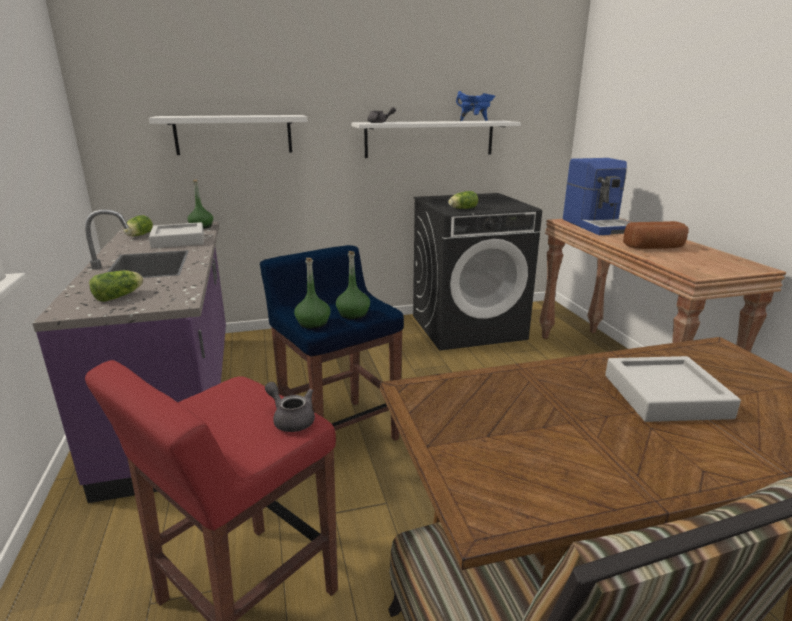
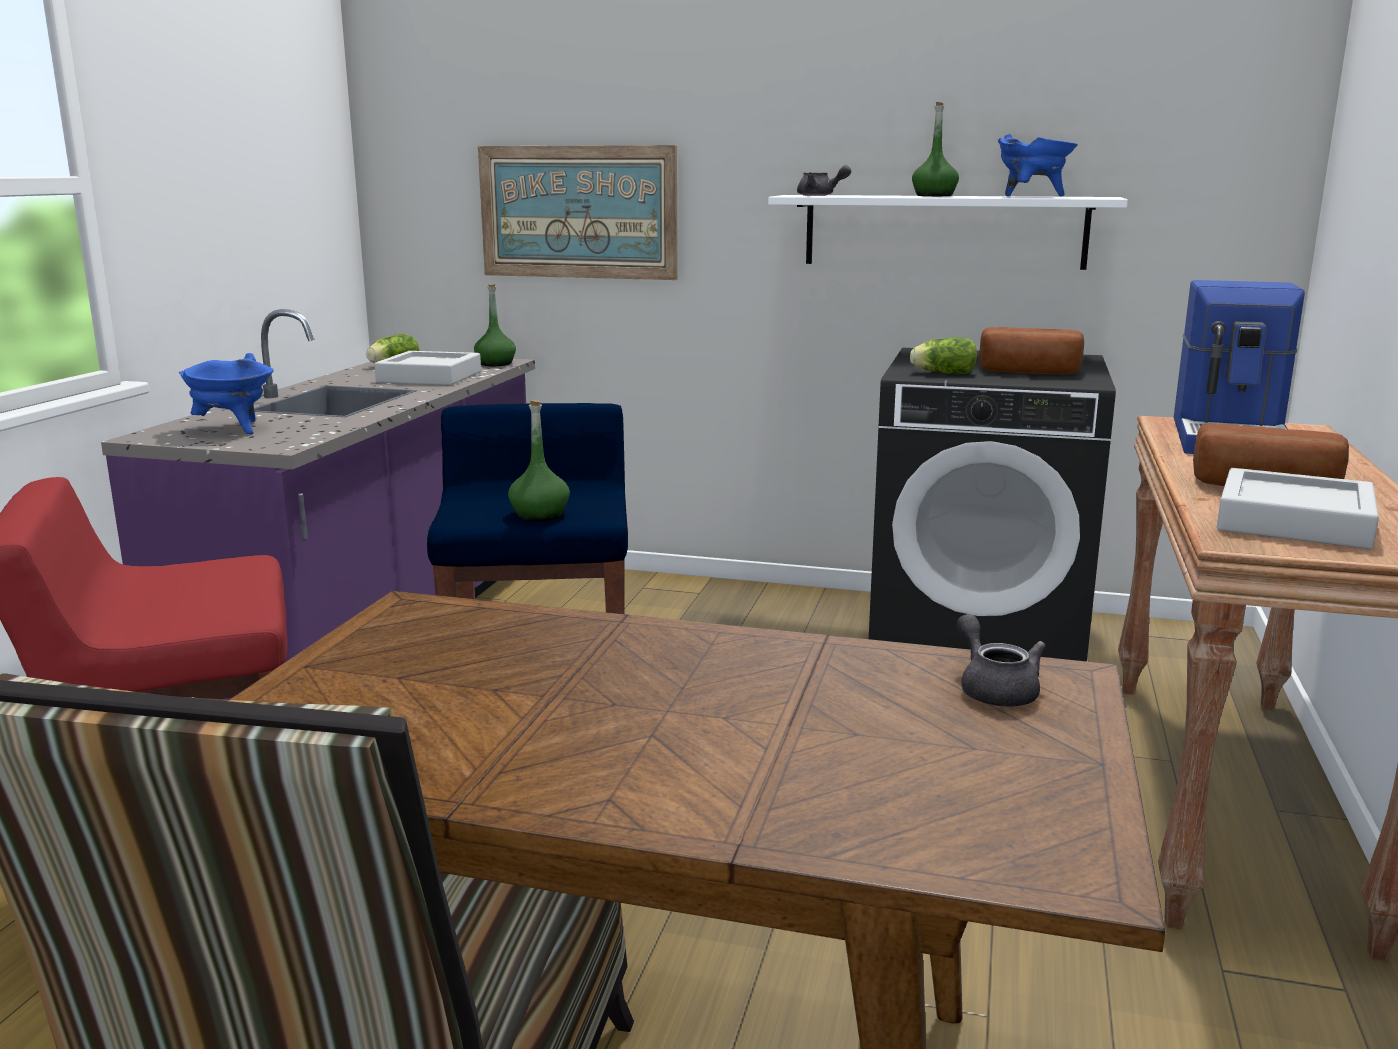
camera: 30 degrees right, 5 degrees down
lettuce [89,270,143,302] -> blue cooking pot [179,353,274,435]
white shelf [149,115,308,155] -> picture [478,145,678,280]
grey teapot [265,382,315,432] -> grey teapot moved to [957,614,1046,707]
green bottle [294,258,330,329] -> green bottle moved to [912,102,959,196]
grey tray [605,356,741,422] -> grey tray moved to [1217,468,1379,549]
none -> bread [979,327,1084,374]

